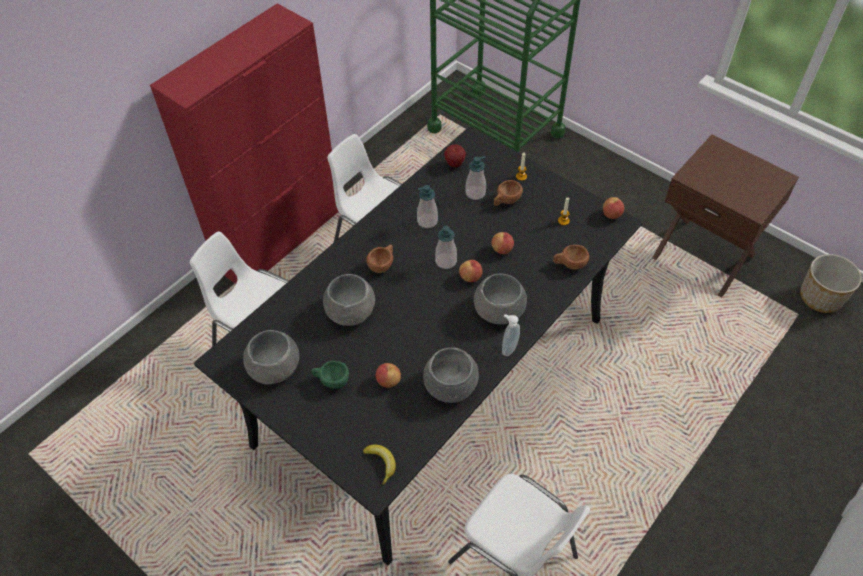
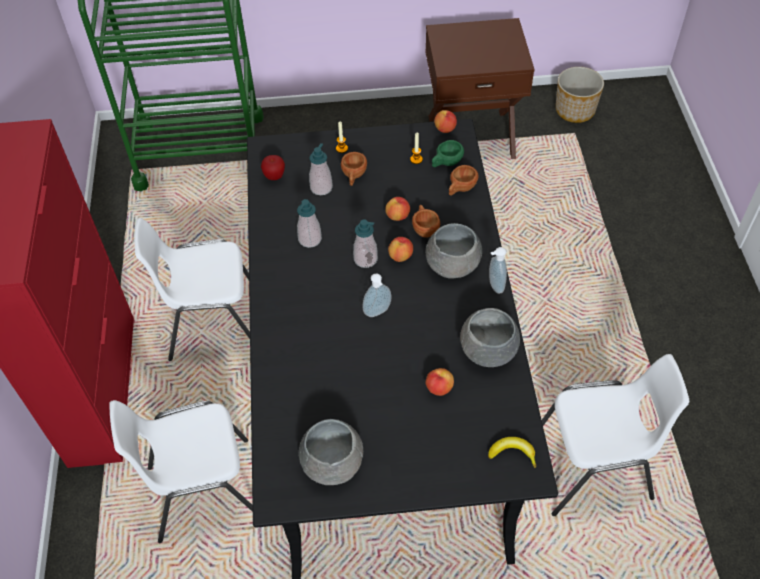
camera: 45 degrees left, 0 degrees up
green cup [311,361,349,389] -> green cup moved to [432,140,464,167]
grey bowl [323,274,375,326] -> none
brown cup [367,245,393,273] -> brown cup moved to [412,205,440,238]
none -> soap dispenser [362,273,391,317]

